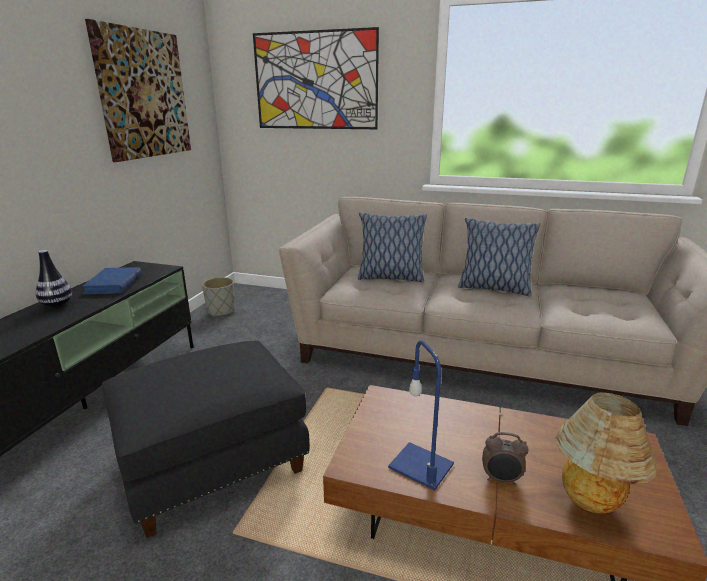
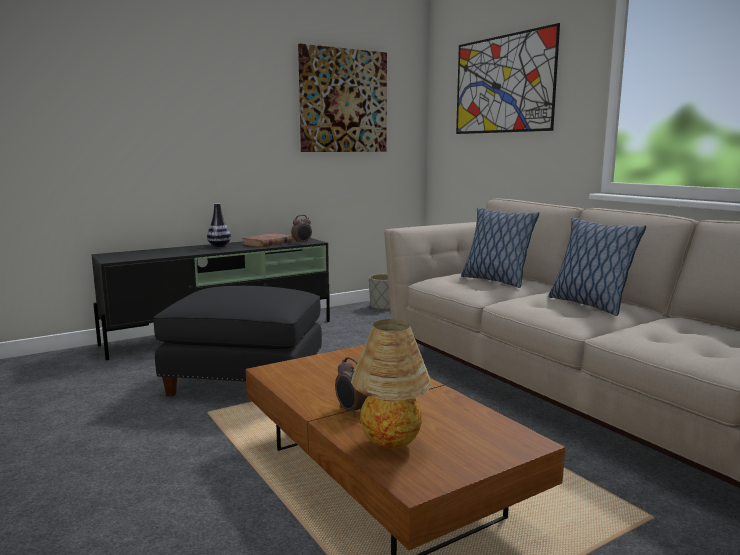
camera: 40 degrees right, 10 degrees down
blue book [82,267,141,294] -> brown book [242,233,293,247]
blue table lamp [388,340,454,491] -> none
none -> alarm clock [291,215,312,244]

